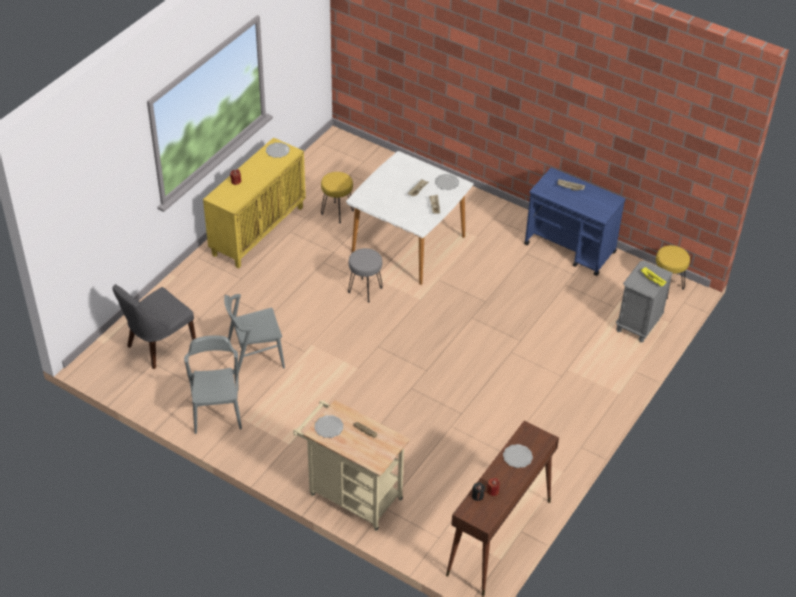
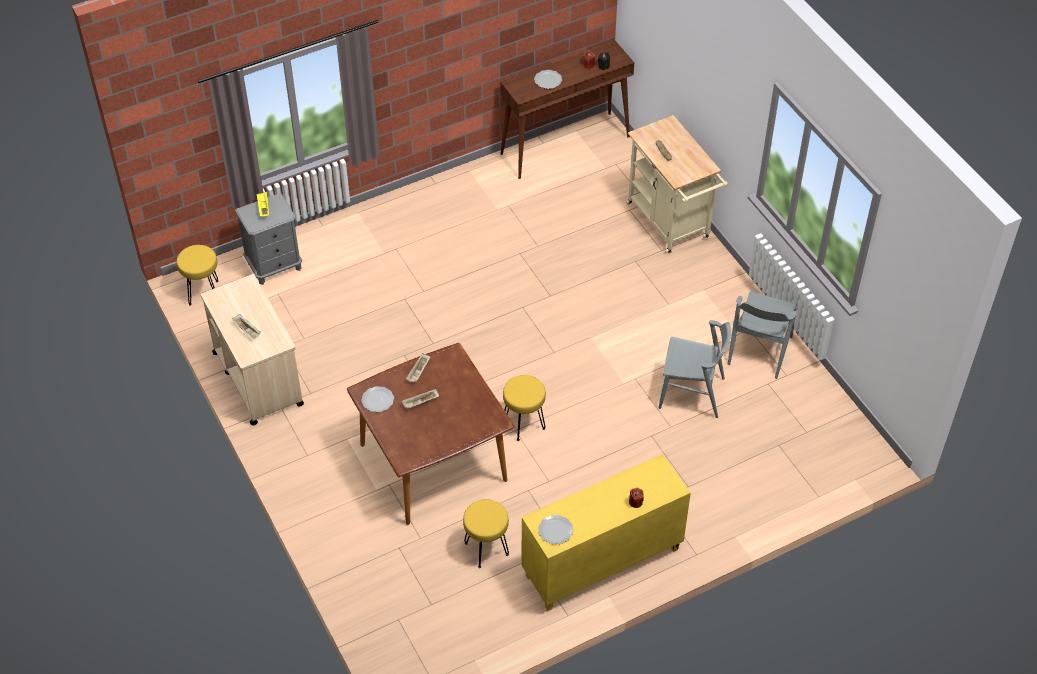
camera: 150 degrees left, 5 degrees up
grey chair [113,284,196,369] -> none
plate [314,415,344,438] -> none
white dining table [346,151,474,285] -> brown dining table [347,343,515,525]
grey stool [348,248,383,302] -> yellow stool [503,375,546,441]
blue cart [524,168,626,276] -> beige cart [201,274,304,425]

